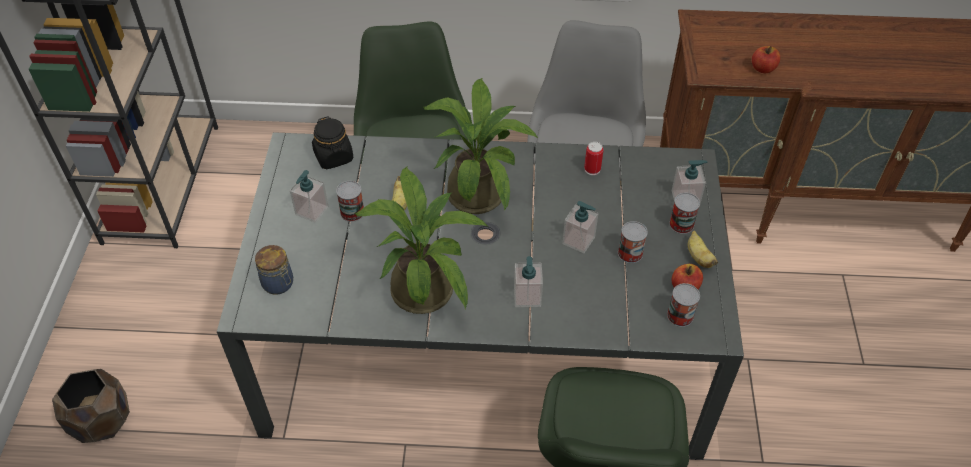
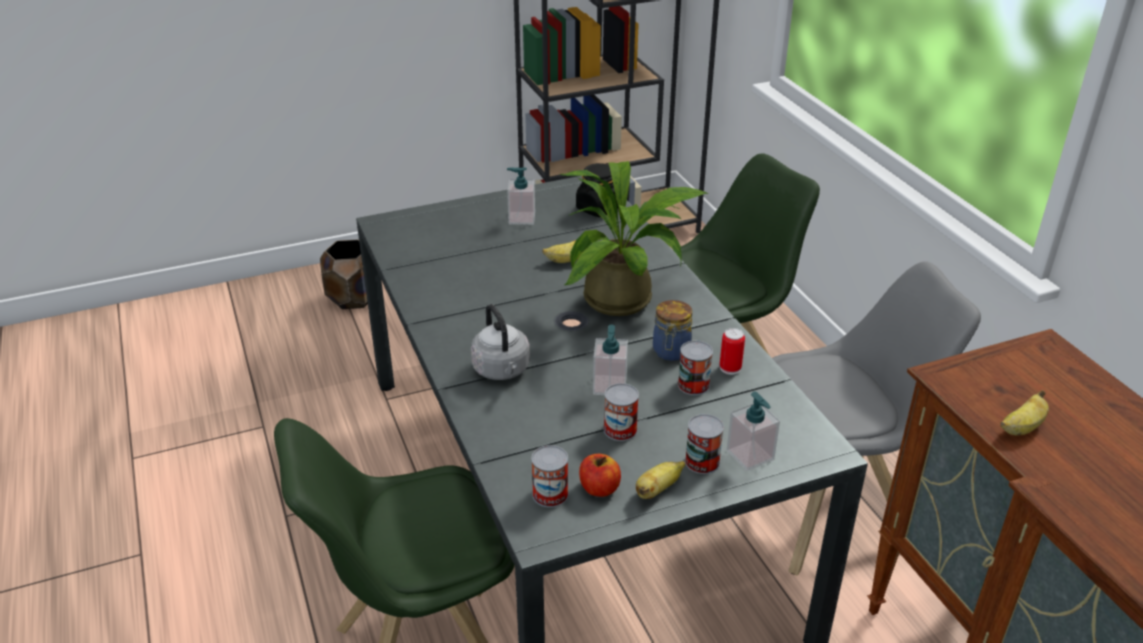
camera: 65 degrees right, 15 degrees down
jar [255,245,293,295] -> jar moved to [653,300,692,361]
can [336,181,364,222] -> can moved to [678,341,713,395]
potted plant [355,167,488,314] -> none
soap dispenser [514,256,543,307] -> grey kettle [471,304,530,380]
apple [752,46,780,73] -> banana [1000,390,1049,436]

